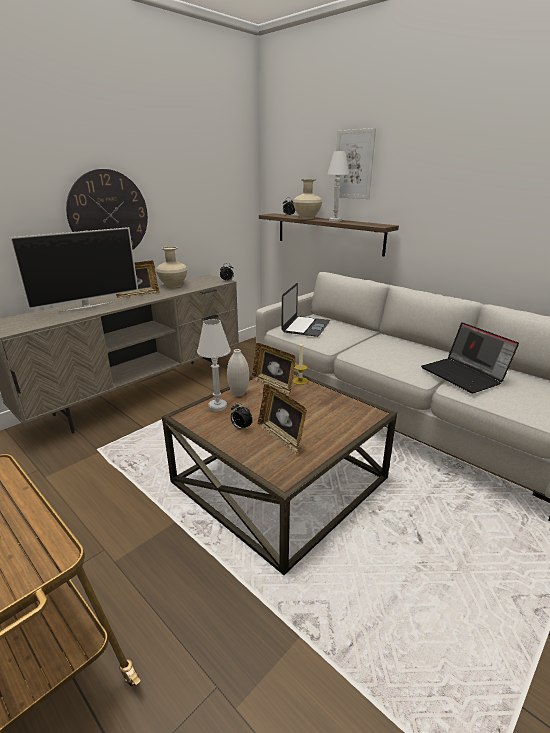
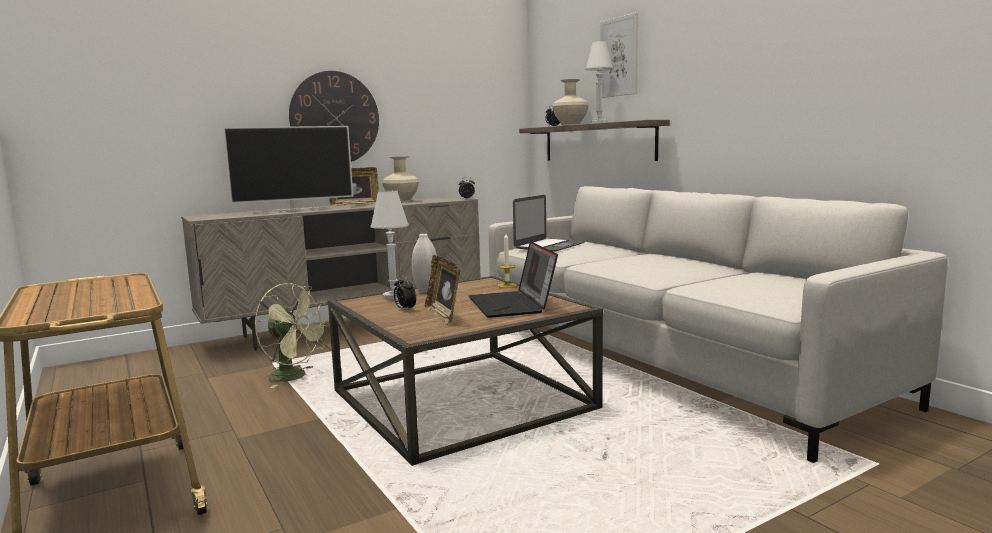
camera: 15 degrees right, 15 degrees down
picture frame [252,343,296,395] -> none
laptop [421,322,519,393] -> laptop moved to [469,241,558,318]
none -> green fan [254,283,330,388]

